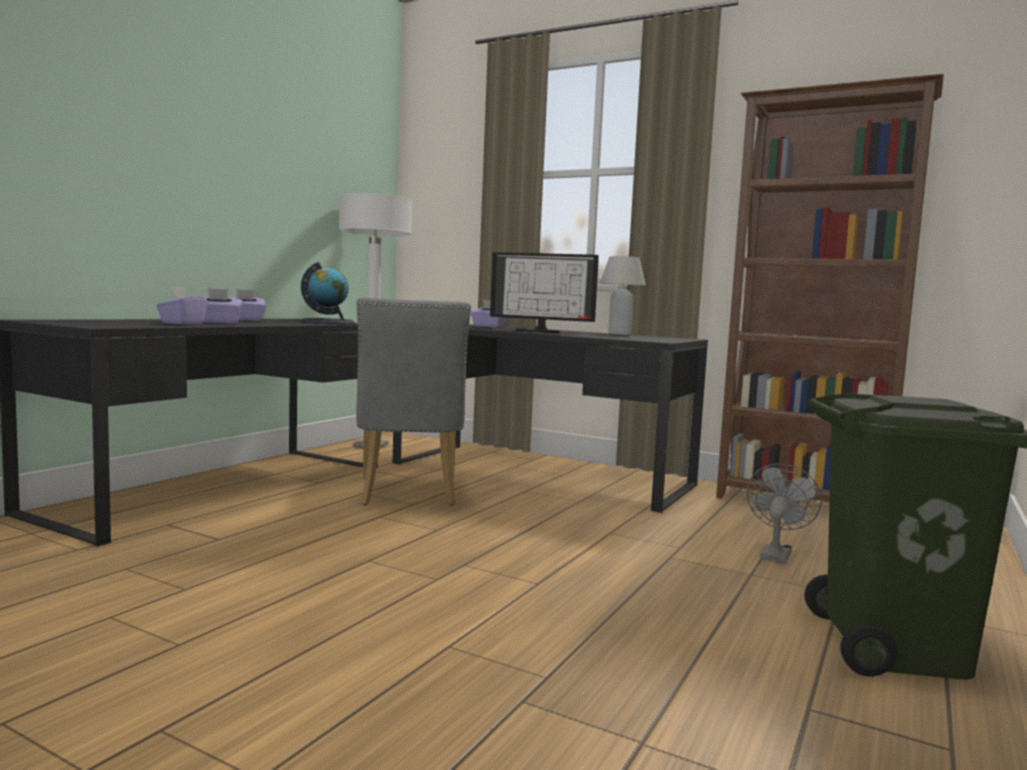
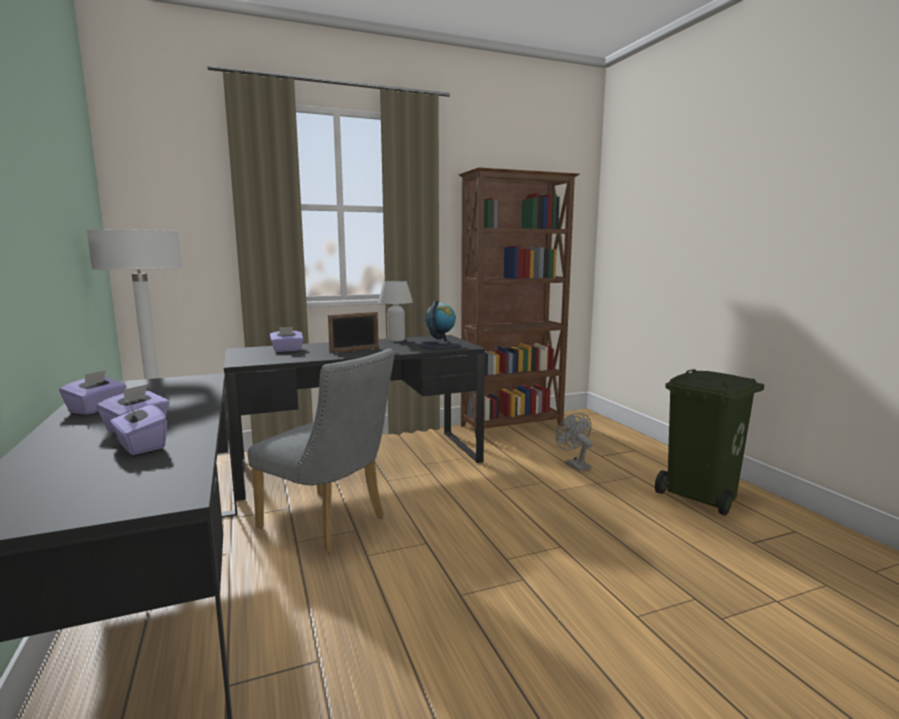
camera: 50 degrees left, 5 degrees up
globe [300,262,356,324] -> globe moved to [420,300,461,349]
monitor [490,252,599,333] -> picture frame [328,312,379,353]

